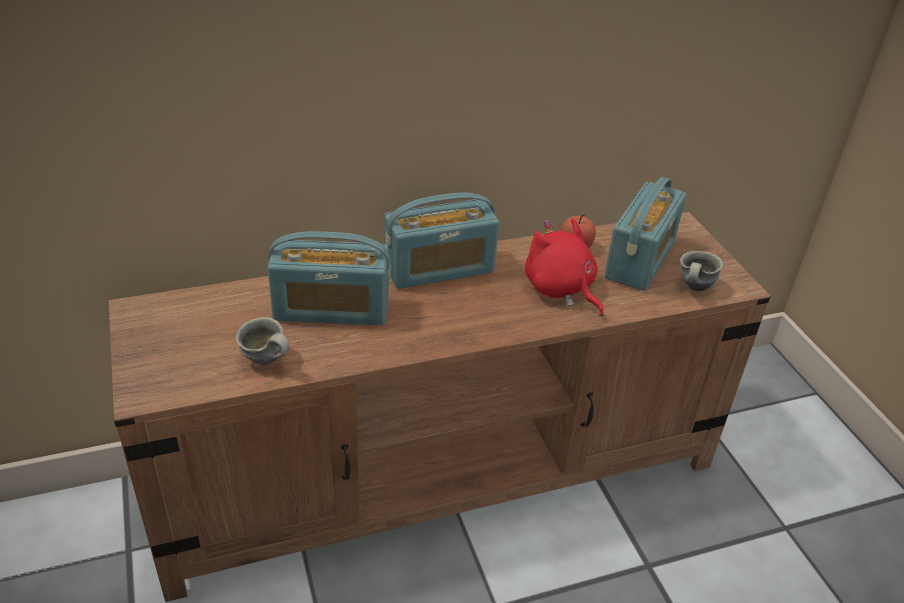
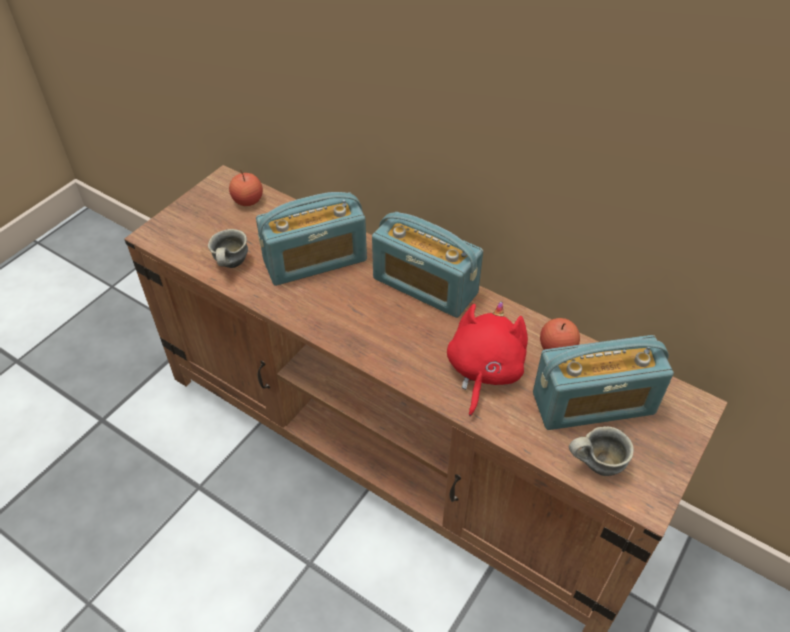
camera: 55 degrees right, 10 degrees up
radio [268,231,391,325] -> radio turned 75 degrees counterclockwise [256,192,367,286]
none -> apple [229,170,263,206]

